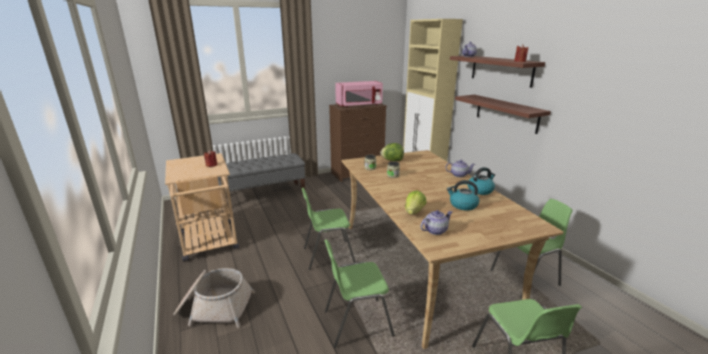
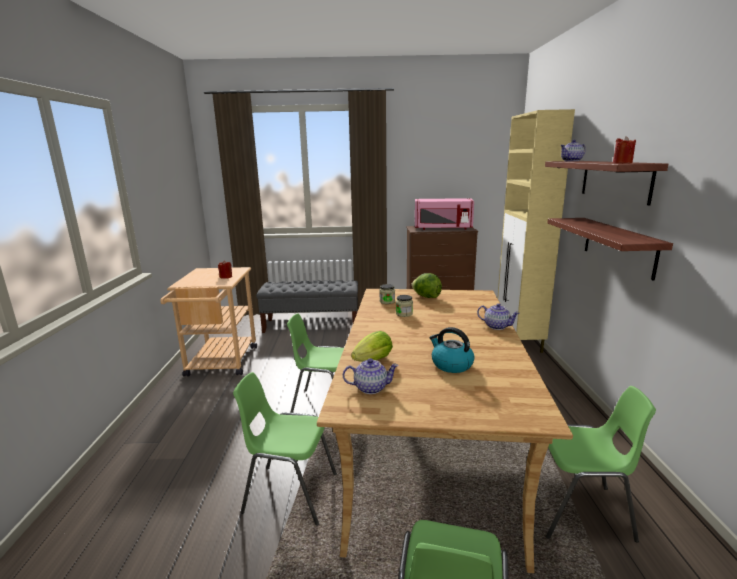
camera: 25 degrees right, 5 degrees down
basket [173,268,255,328] -> none
kettle [467,167,495,195] -> none

